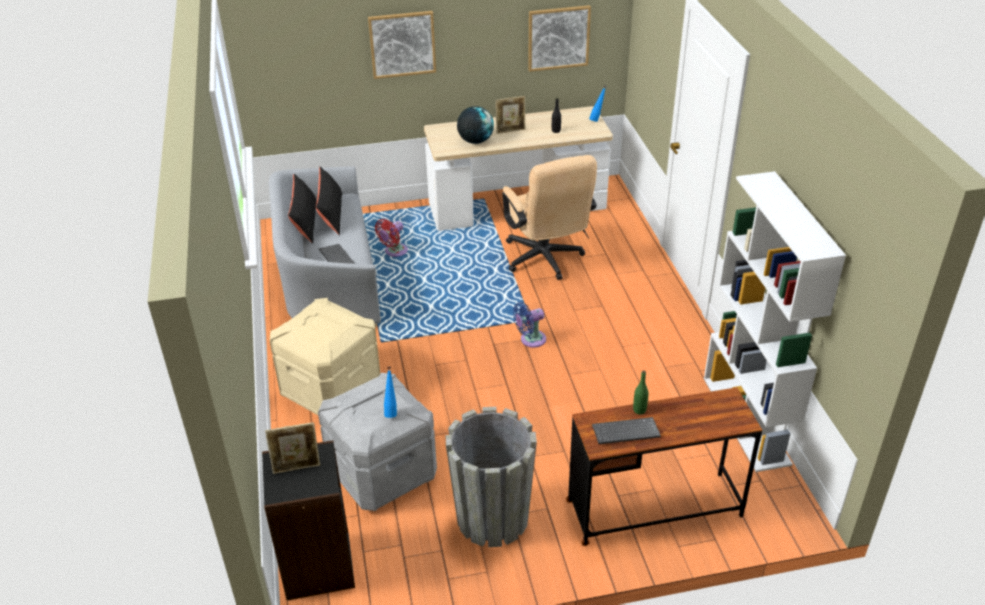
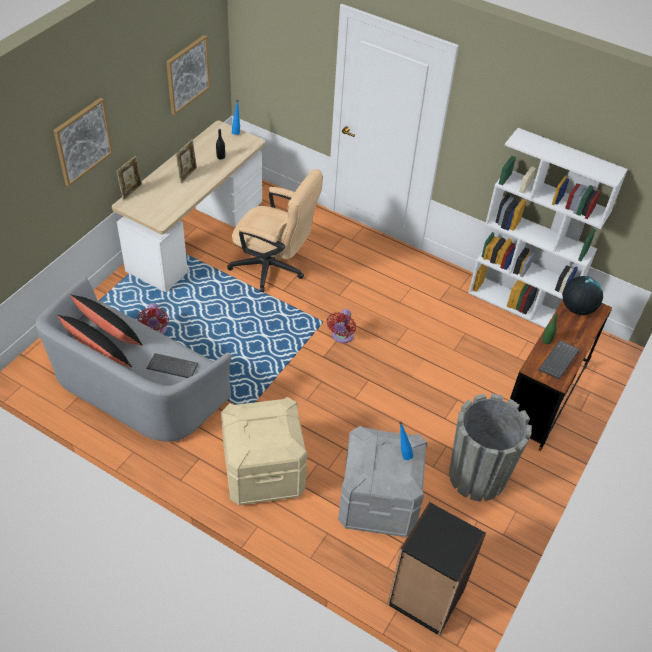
camera: 50 degrees left, 10 degrees up
picture frame [265,422,320,474] -> picture frame moved to [116,156,142,200]
globe [457,106,494,144] -> globe moved to [562,276,603,315]
blue fan [513,302,546,348] -> red fan [327,309,356,343]

